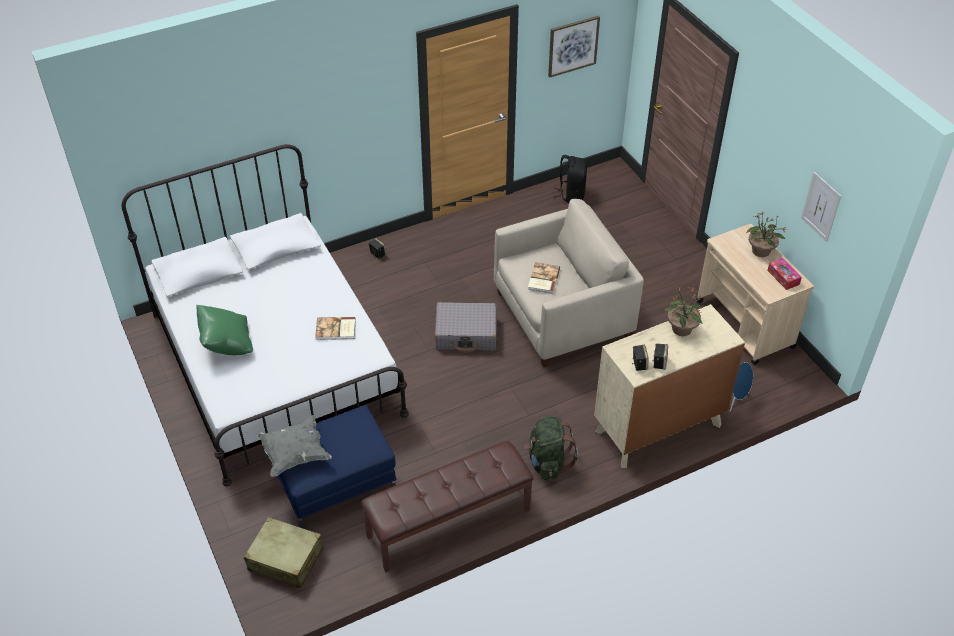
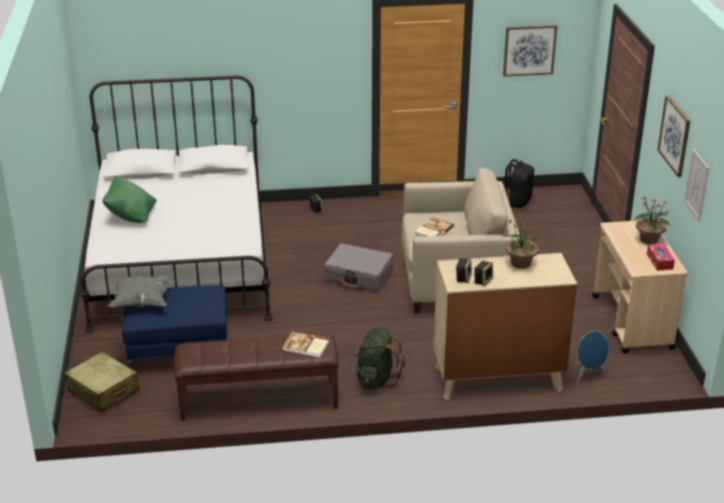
camera: 20 degrees right, 15 degrees down
book [315,317,356,340] -> book moved to [282,331,330,358]
none -> picture [657,96,690,177]

